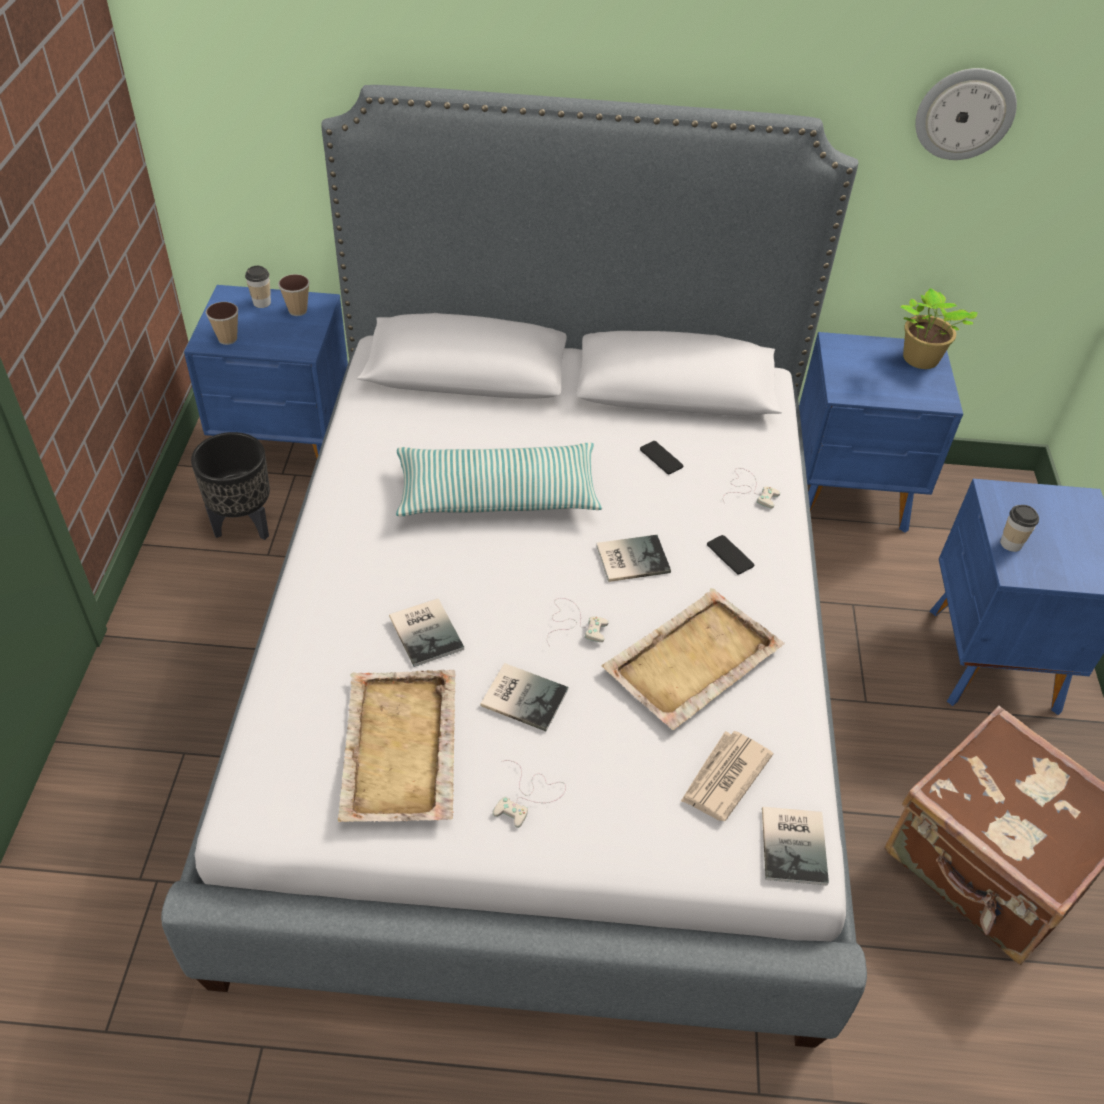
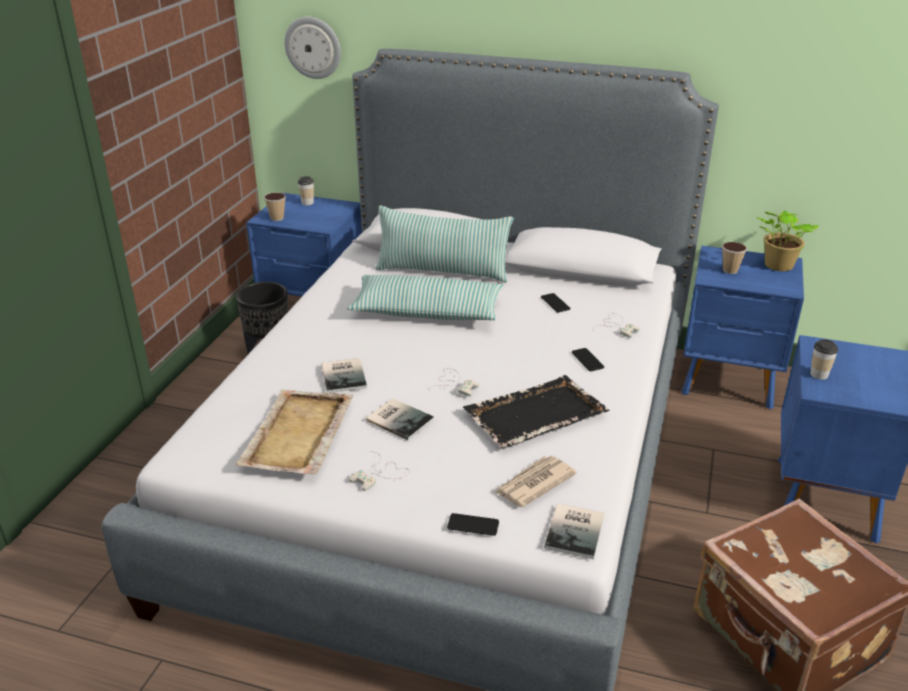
camera: 15 degrees right, 15 degrees down
cup [278,274,310,316] -> cup moved to [722,242,747,274]
book [596,535,671,582] -> none
beige tray [601,588,785,730] -> black tray [463,375,609,448]
wall clock [915,68,1017,160] -> wall clock moved to [284,17,341,79]
none -> pillow [376,206,513,282]
none -> phone [447,513,499,536]

